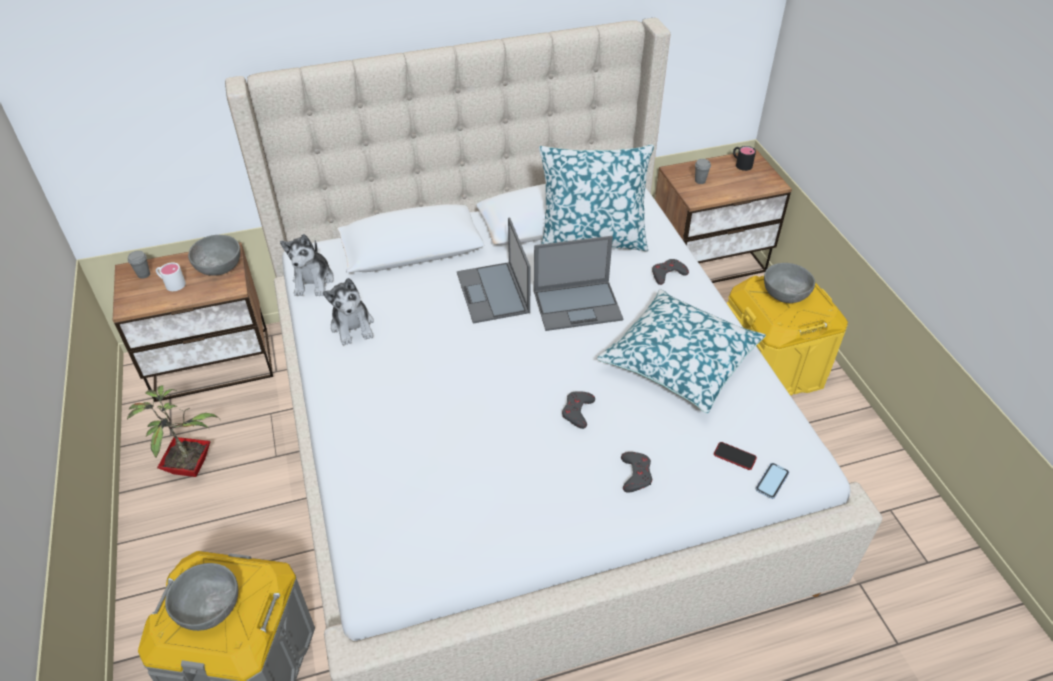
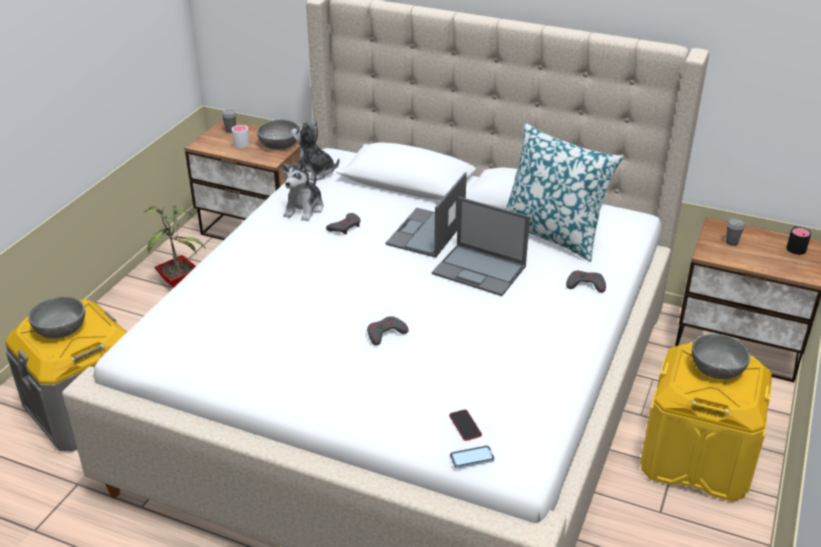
camera: 40 degrees right, 10 degrees down
plush toy [280,234,334,296] -> plush toy turned 75 degrees clockwise [291,120,340,180]
pillow [597,289,766,413] -> none
grey game controller [621,452,652,493] -> grey game controller moved to [326,213,360,234]

